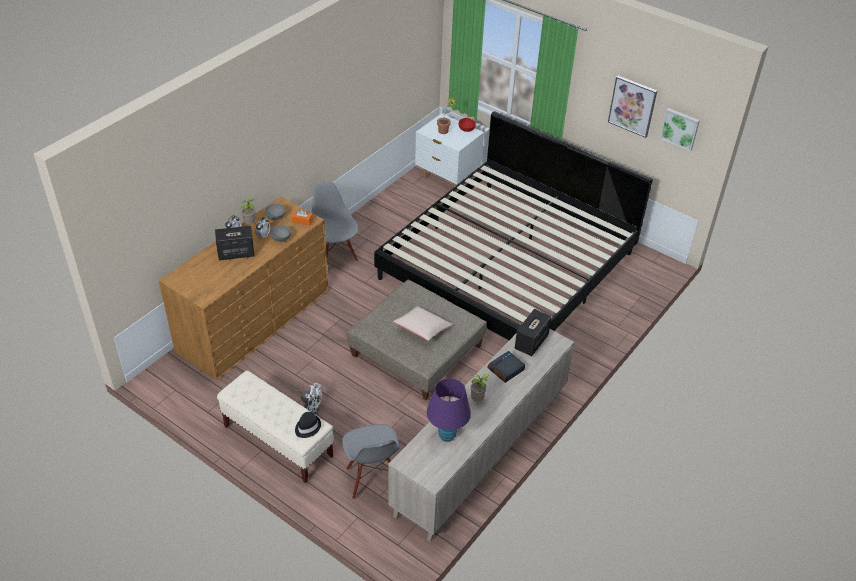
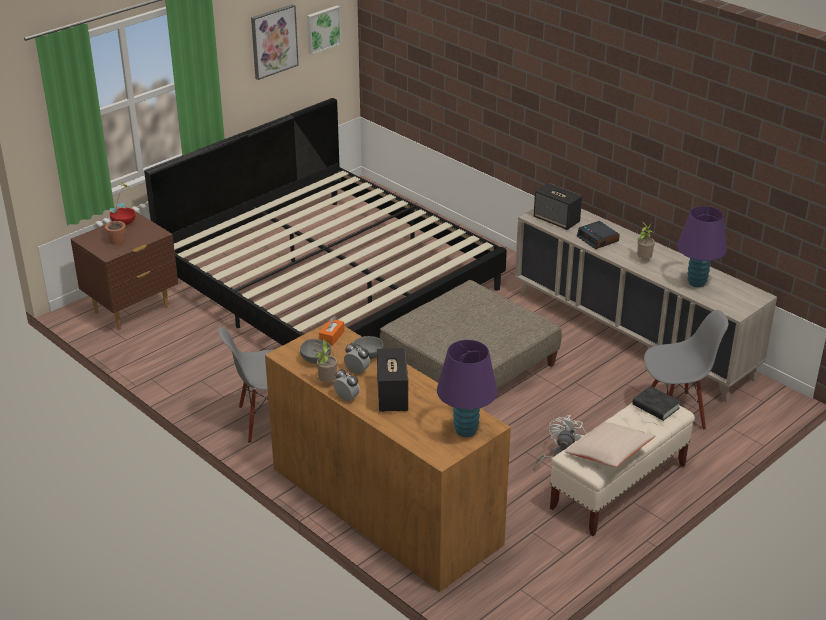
camera: 80 degrees left, 10 degrees down
black hat [295,412,321,438] -> black book [632,386,681,421]
beige pillow [393,306,452,341] -> beige pillow moved to [565,422,656,467]
white nightstand [415,113,484,187] -> brown nightstand [71,212,178,330]
none -> purple table lamp [437,340,497,437]

